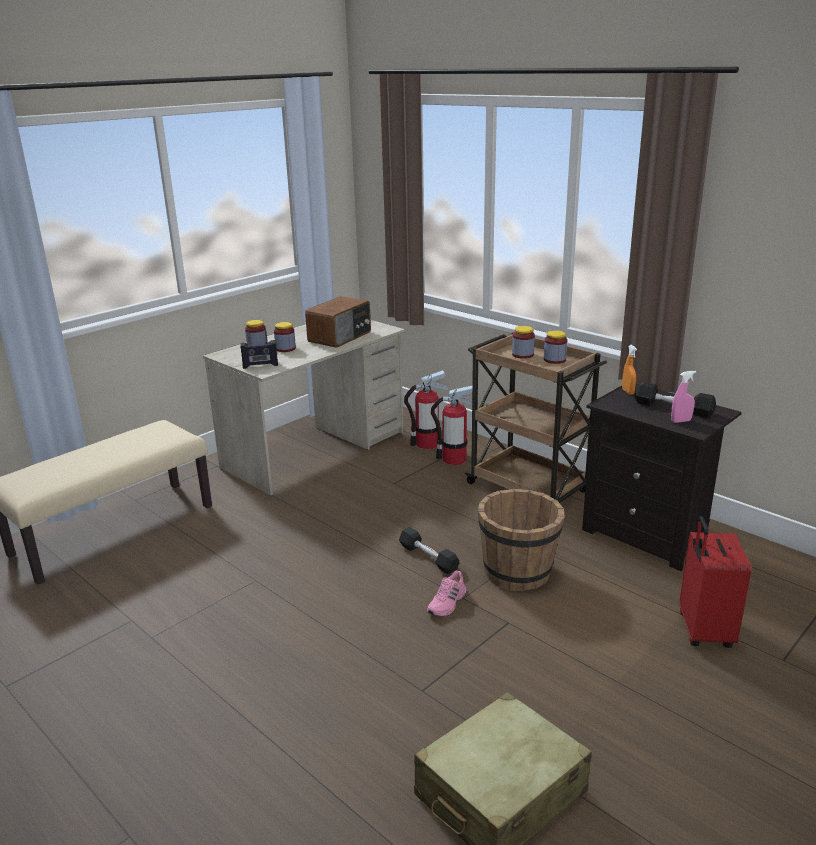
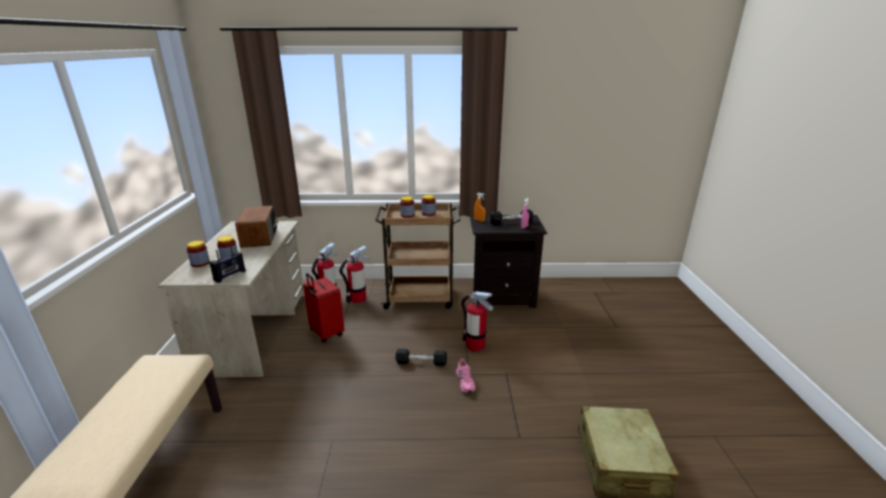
camera: 45 degrees left, 0 degrees up
brown bucket [478,489,565,591] -> fire extinguisher [461,291,493,351]
red suitcase [679,516,752,648] -> red suitcase moved to [303,273,344,342]

